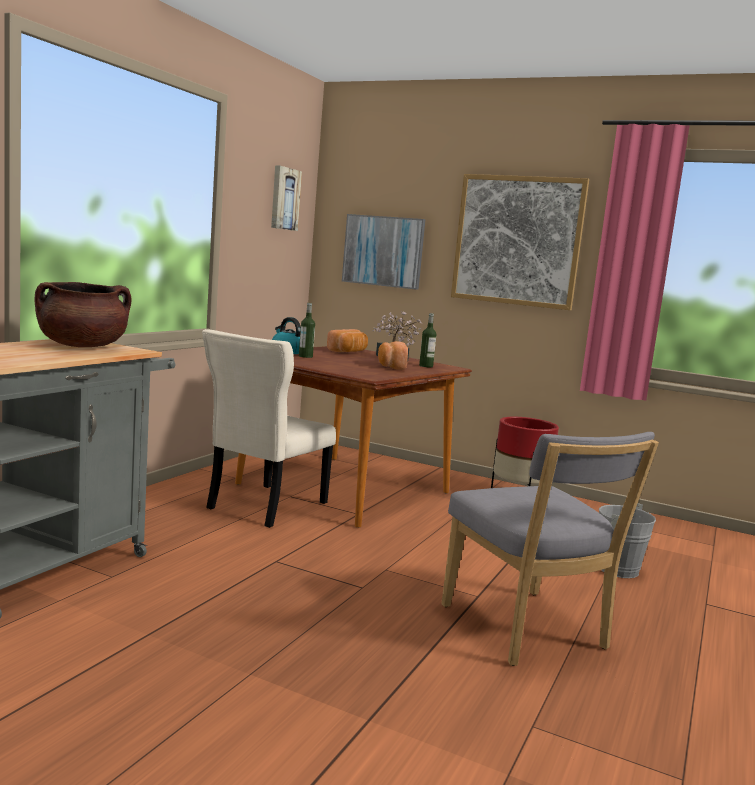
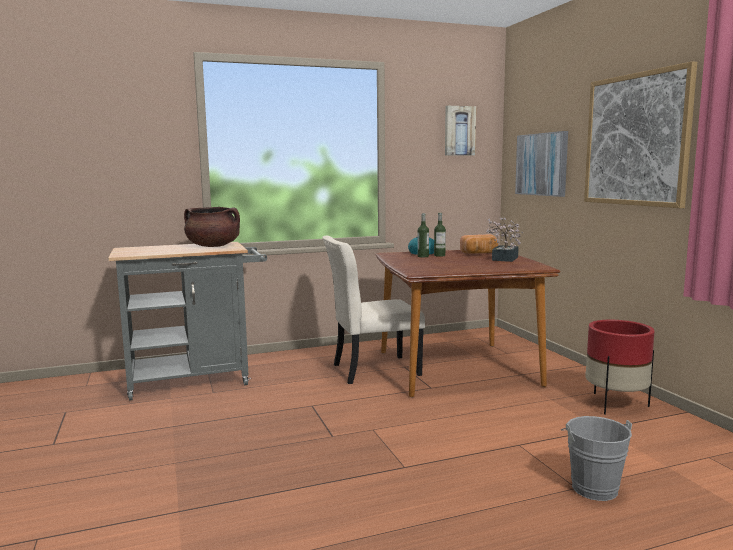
camera: 45 degrees right, 0 degrees up
bread [378,341,408,370] -> none
bottle [419,313,436,367] -> bottle moved to [434,213,446,257]
grey chair [441,432,659,666] -> none

